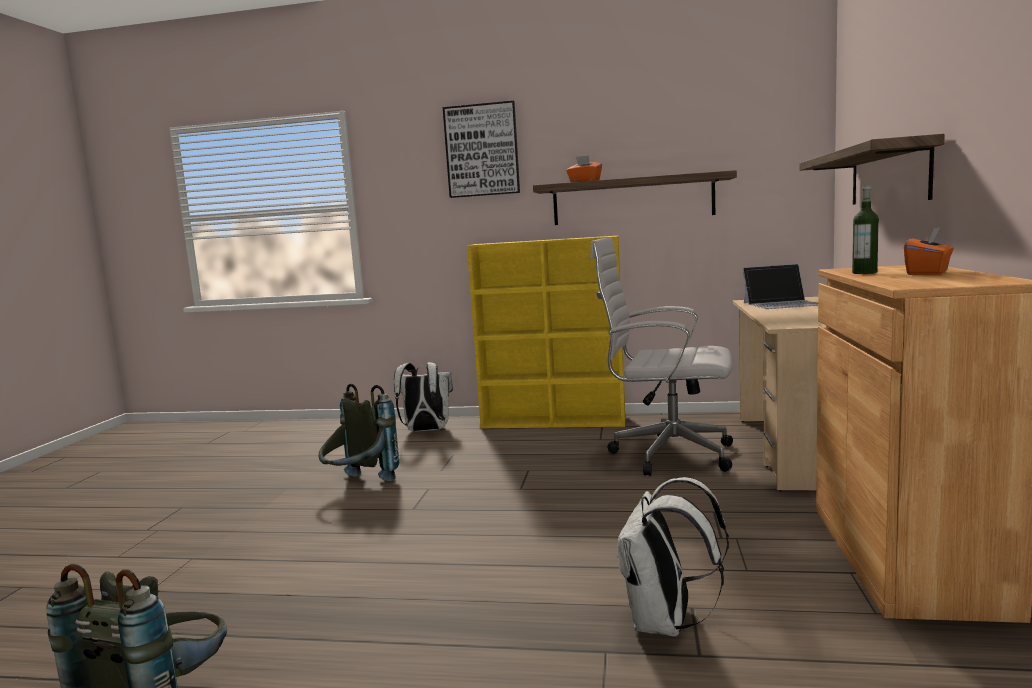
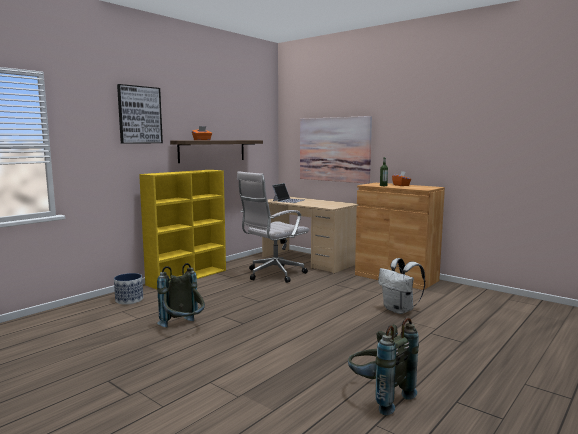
camera: 60 degrees left, 0 degrees up
white backpack [394,362,453,431] -> planter [114,273,143,304]
shelf [799,134,945,205] -> picture [300,116,372,184]

